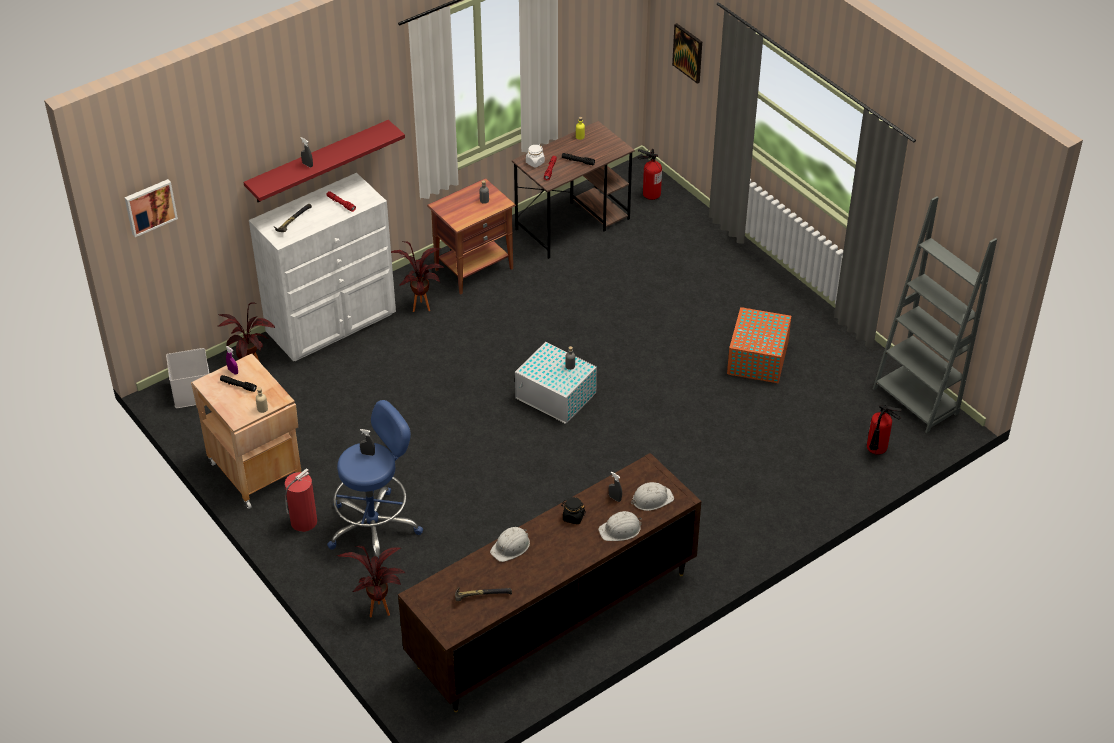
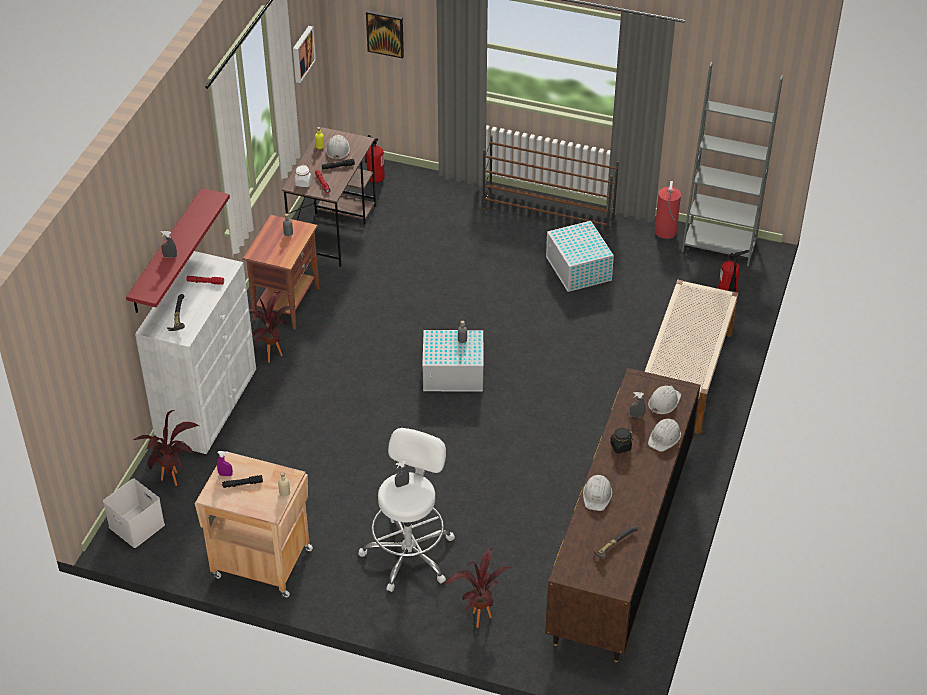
camera: 35 degrees left, 0 degrees up
picture [125,179,178,237] -> picture moved to [293,26,316,83]
fire extinguisher [285,468,317,532] -> fire extinguisher moved to [655,181,681,239]
blue stool [327,400,423,558] -> white stool [358,428,455,592]
orange storage box [727,307,791,383] -> white storage box [546,221,614,292]
none -> white hard hat [326,135,350,160]
none -> brown shoe rack [482,135,619,236]
none -> beige bench [645,280,738,434]

